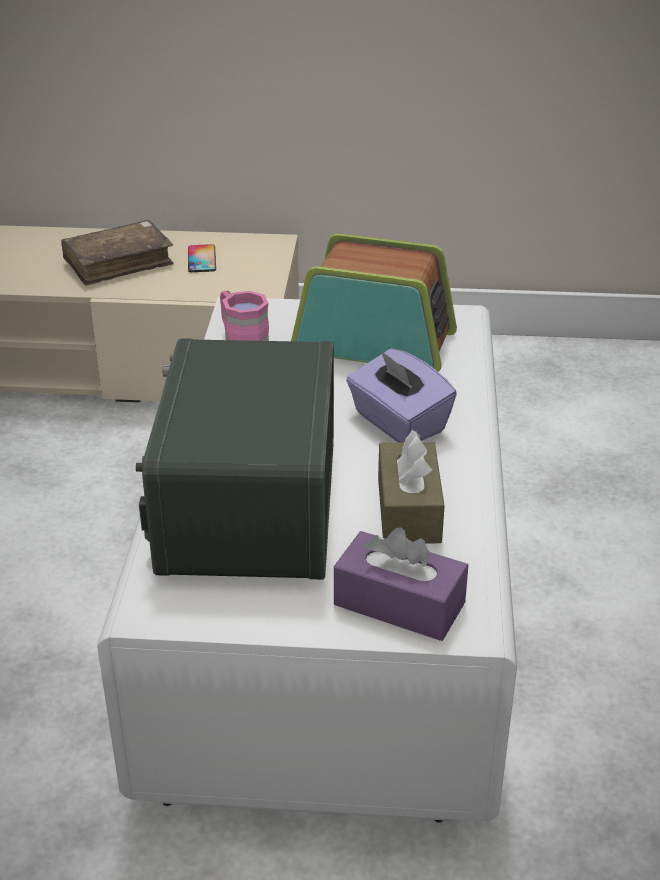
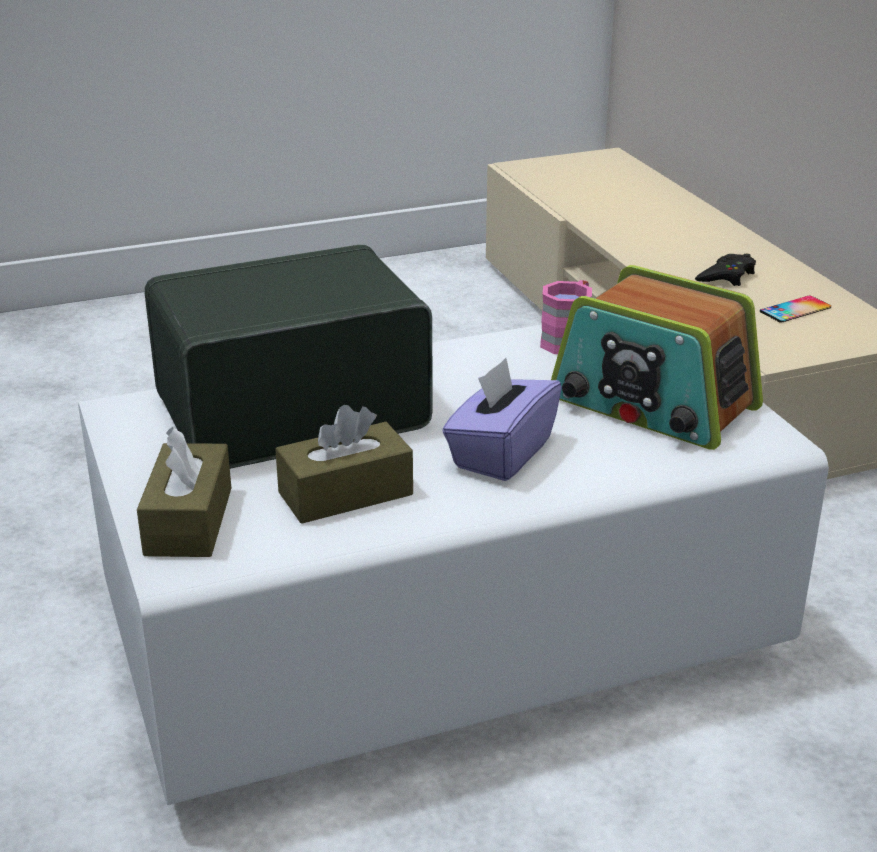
camera: 65 degrees right, 5 degrees down
brown book [61,220,173,286] -> black game controller [695,254,756,286]
radio [291,234,457,372] -> radio turned 135 degrees clockwise [551,265,763,450]
purple tissue box [334,527,468,641] -> brown tissue box [137,427,231,557]

